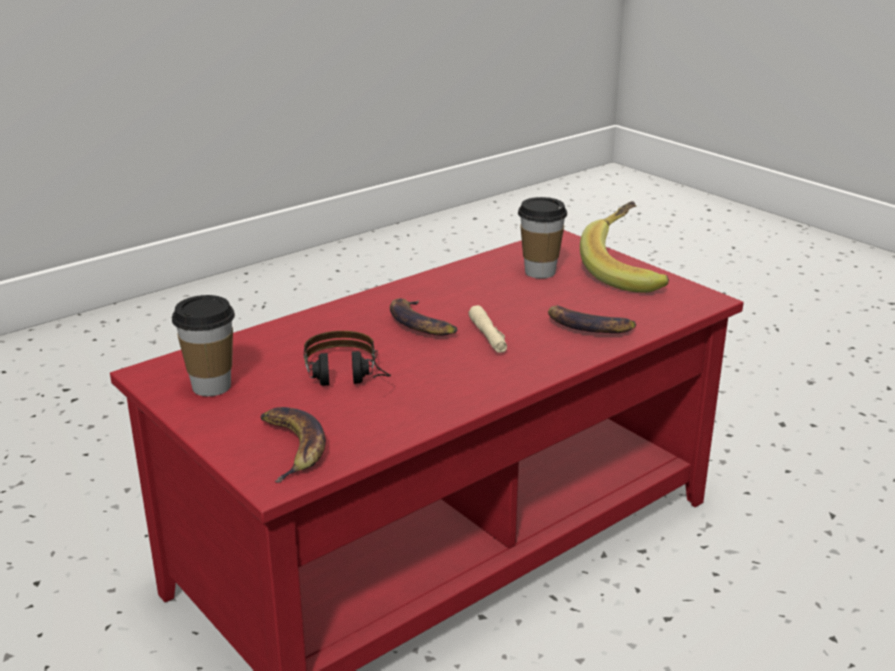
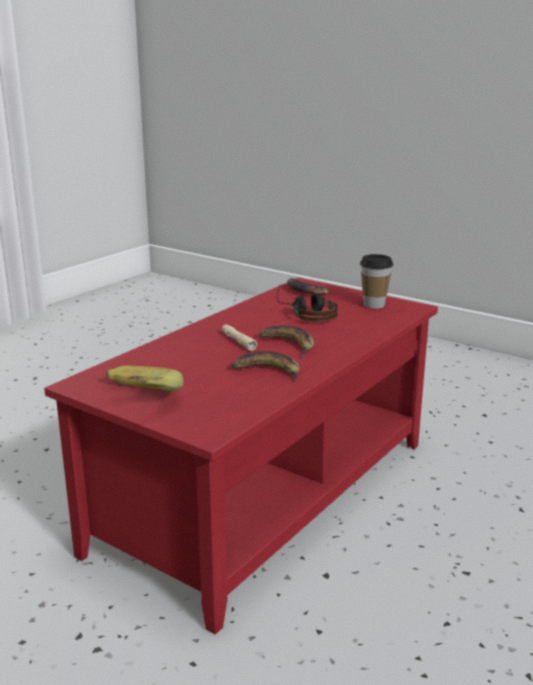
camera: 165 degrees right, 5 degrees down
cup [518,197,567,278] -> none
banana [548,305,636,333] -> banana moved to [232,351,300,382]

